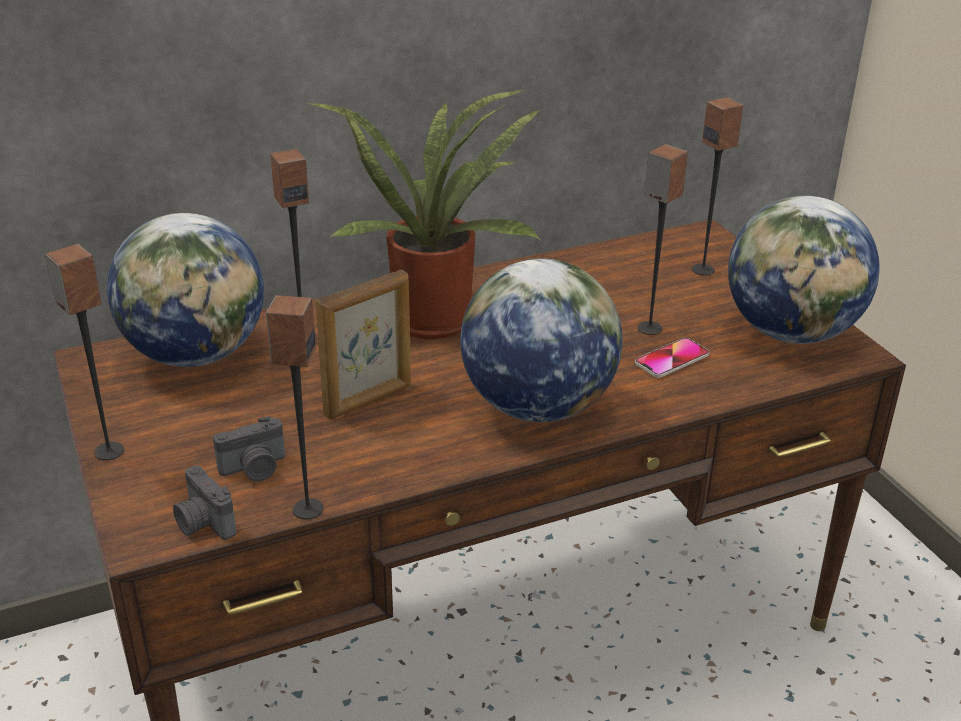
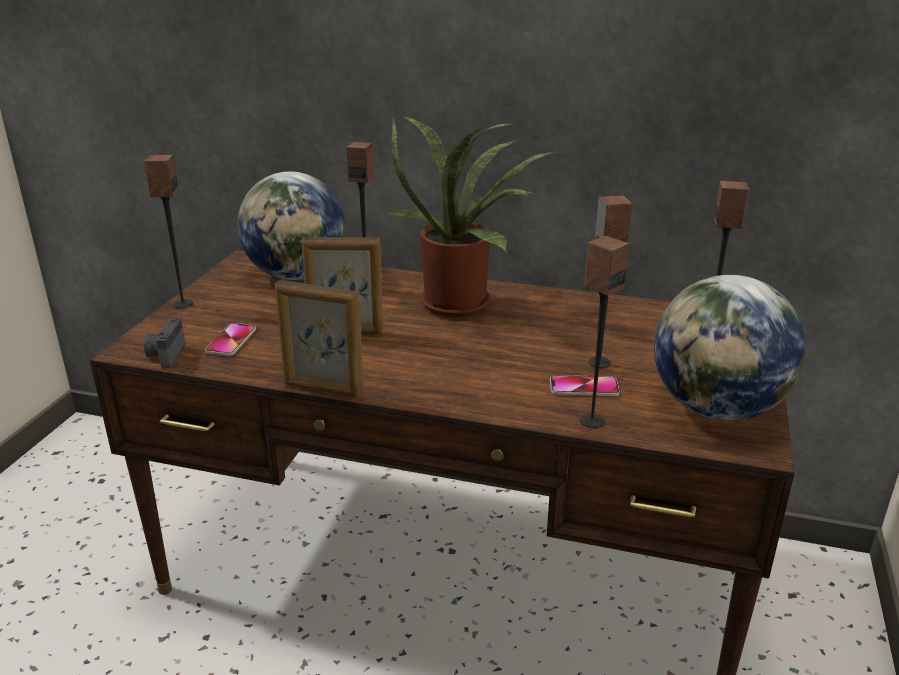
camera: 40 degrees right, 5 degrees down
camera [213,416,285,481] -> phone [205,323,256,356]
speaker [266,295,323,519] -> speaker moved to [580,236,629,428]
globe [460,259,623,422] -> none
none -> picture frame [275,280,364,398]

